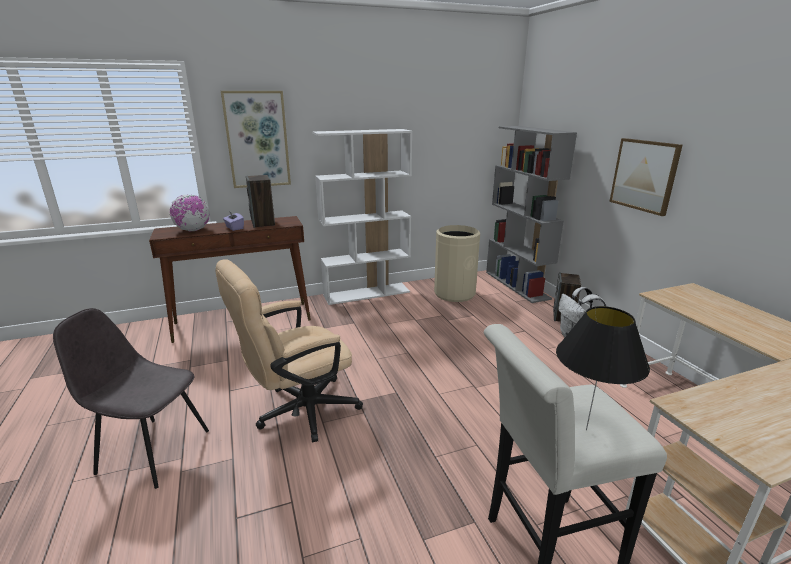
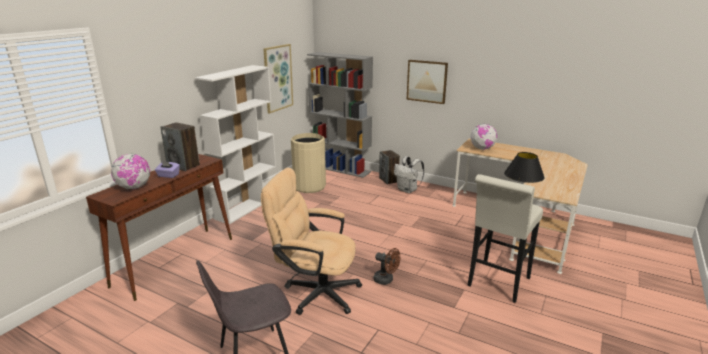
camera: 40 degrees left, 0 degrees up
beige office chair [215,259,363,442] -> beige office chair turned 90 degrees clockwise [261,168,362,315]
picture [221,91,291,188] -> picture moved to [263,44,293,114]
none -> brown fan [374,248,400,285]
none -> globe [470,124,497,150]

